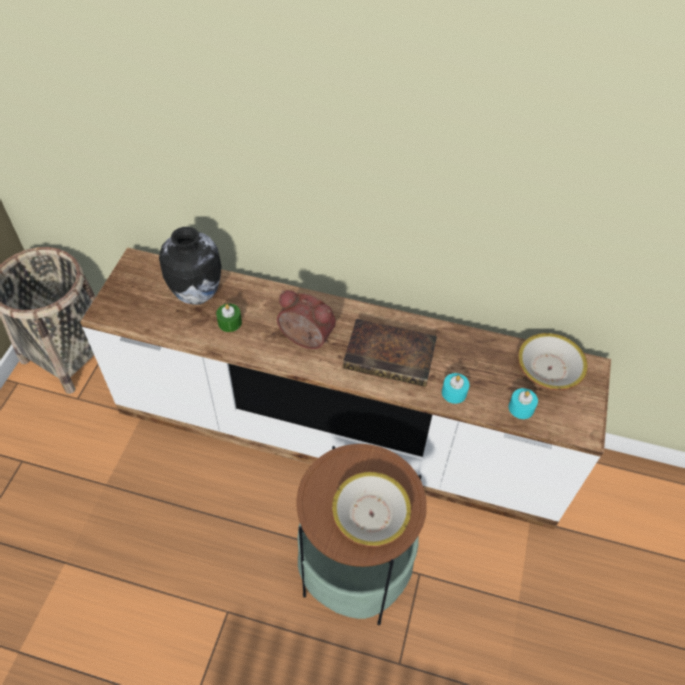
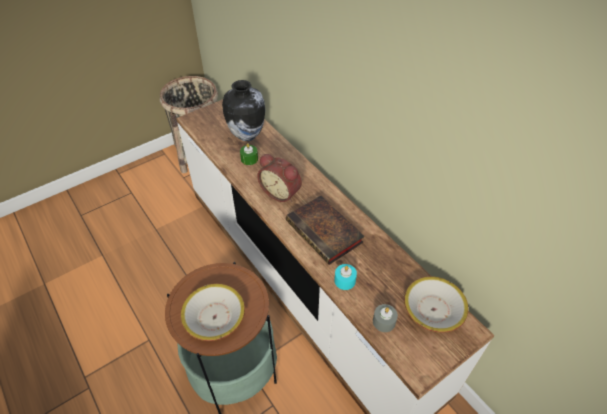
camera: 40 degrees right, 5 degrees down
alarm clock [277,290,336,349] -> alarm clock turned 150 degrees clockwise [257,154,302,203]
turquoise candle [508,388,538,419] -> grey candle [373,304,398,332]

